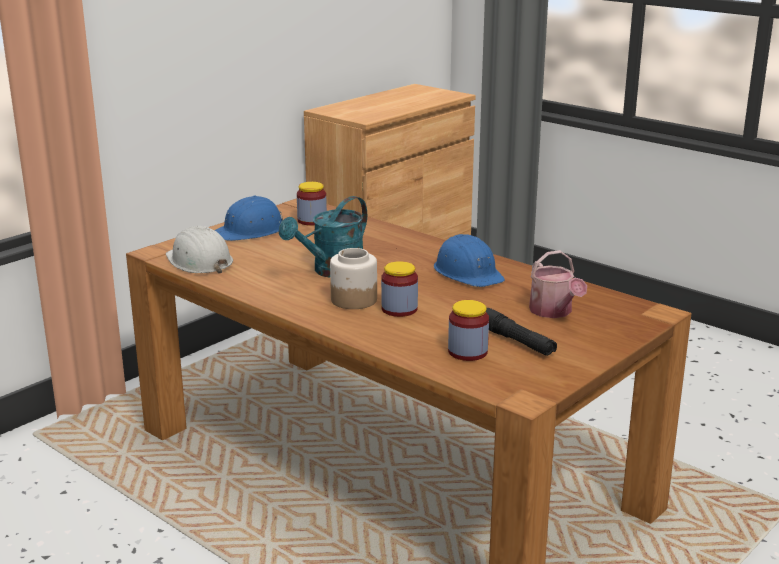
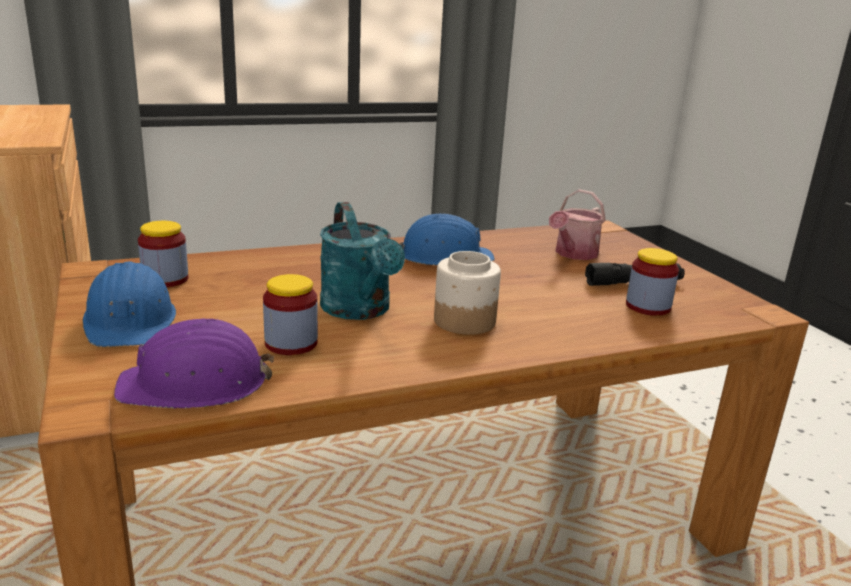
camera: 65 degrees left, 0 degrees up
white hard hat [166,226,233,273] -> purple hard hat [114,318,274,408]
jar [381,261,418,317] -> jar moved to [263,274,318,355]
watering can [529,250,587,318] -> watering can turned 120 degrees clockwise [549,189,606,260]

